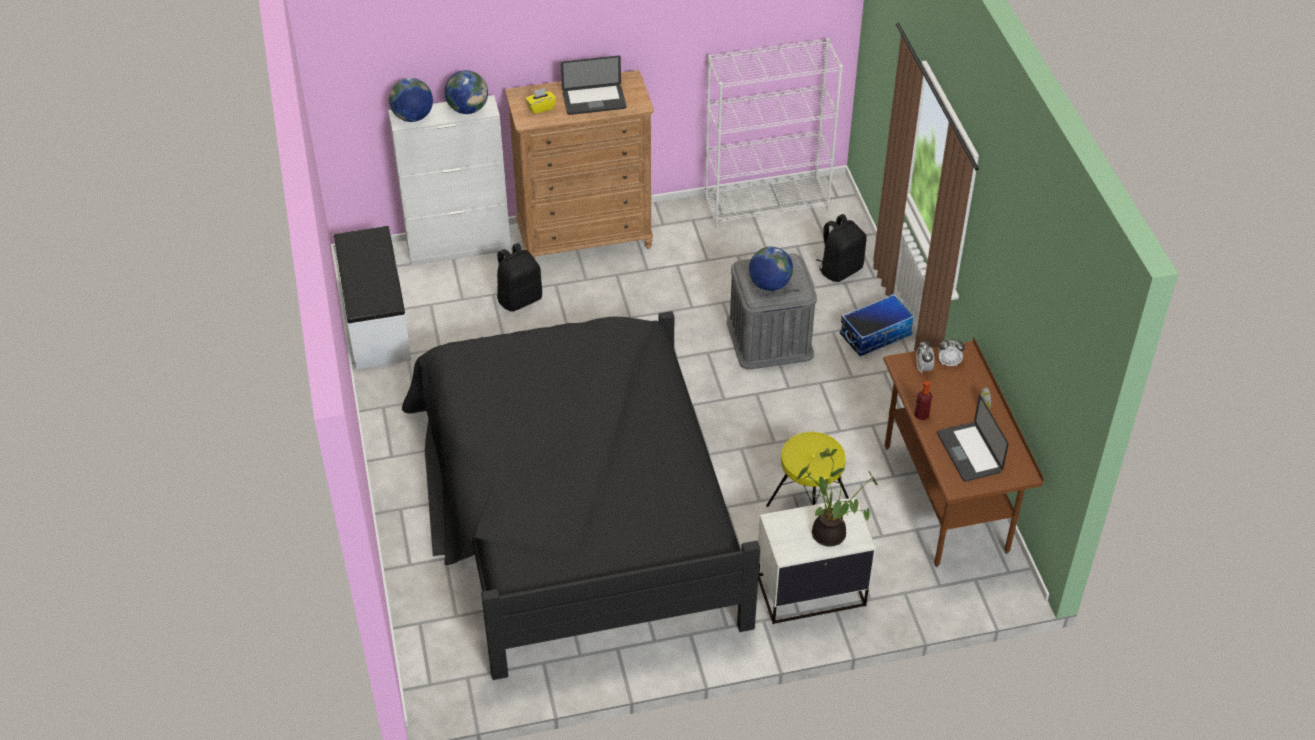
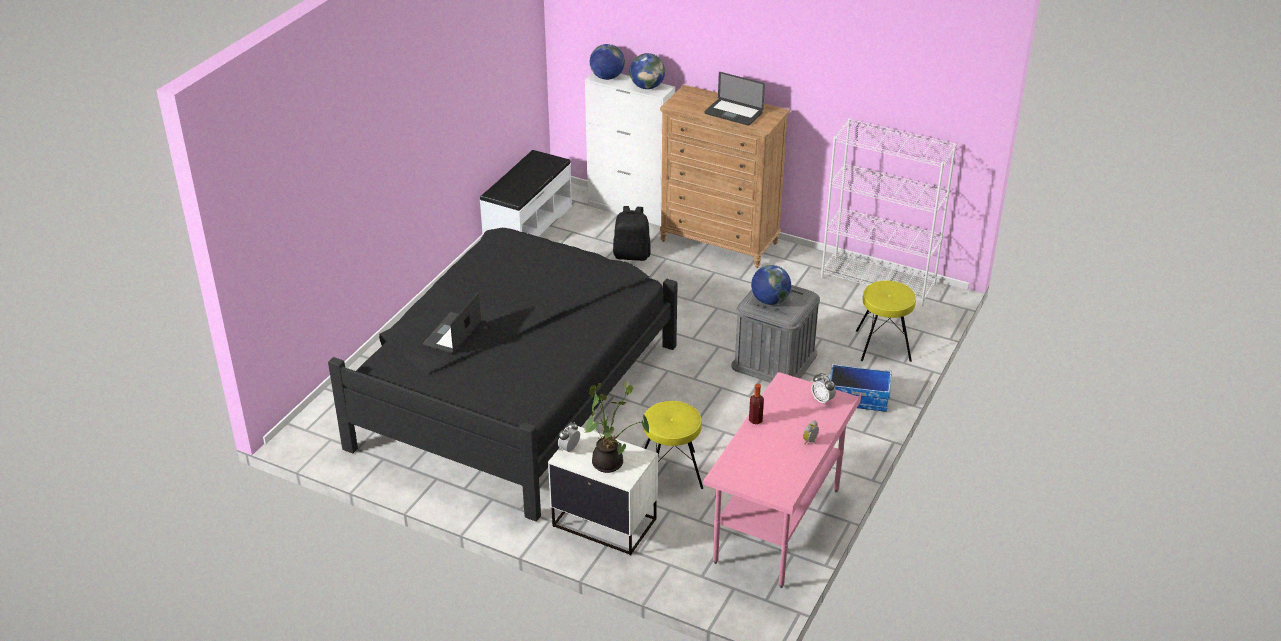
camera: 40 degrees right, 10 degrees down
yellow tissue box [525,88,556,114] -> none
black backpack [816,214,867,282] -> yellow stool [856,281,916,362]
brown desk [883,337,1044,567] -> pink desk [703,372,862,588]
alarm clock [916,340,934,374] -> alarm clock moved to [558,422,580,452]
laptop [937,395,1009,482] -> laptop moved to [423,292,481,353]

